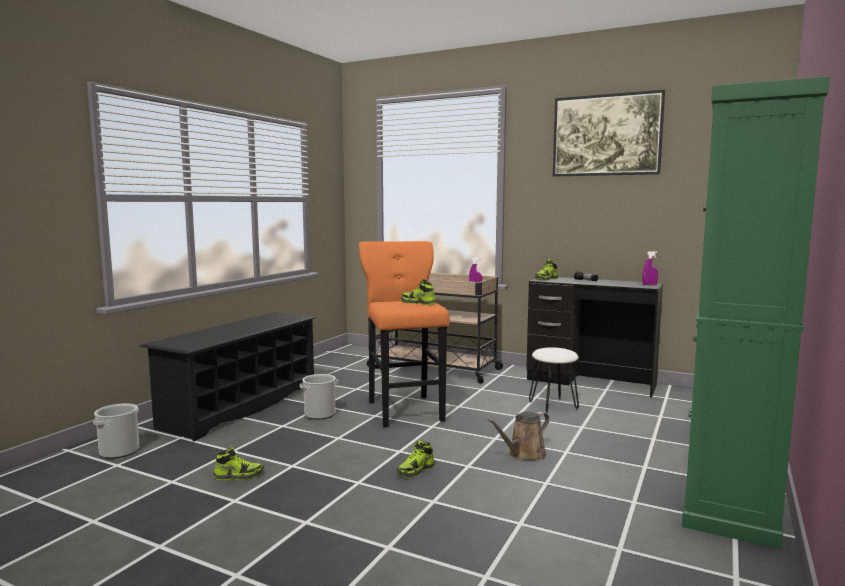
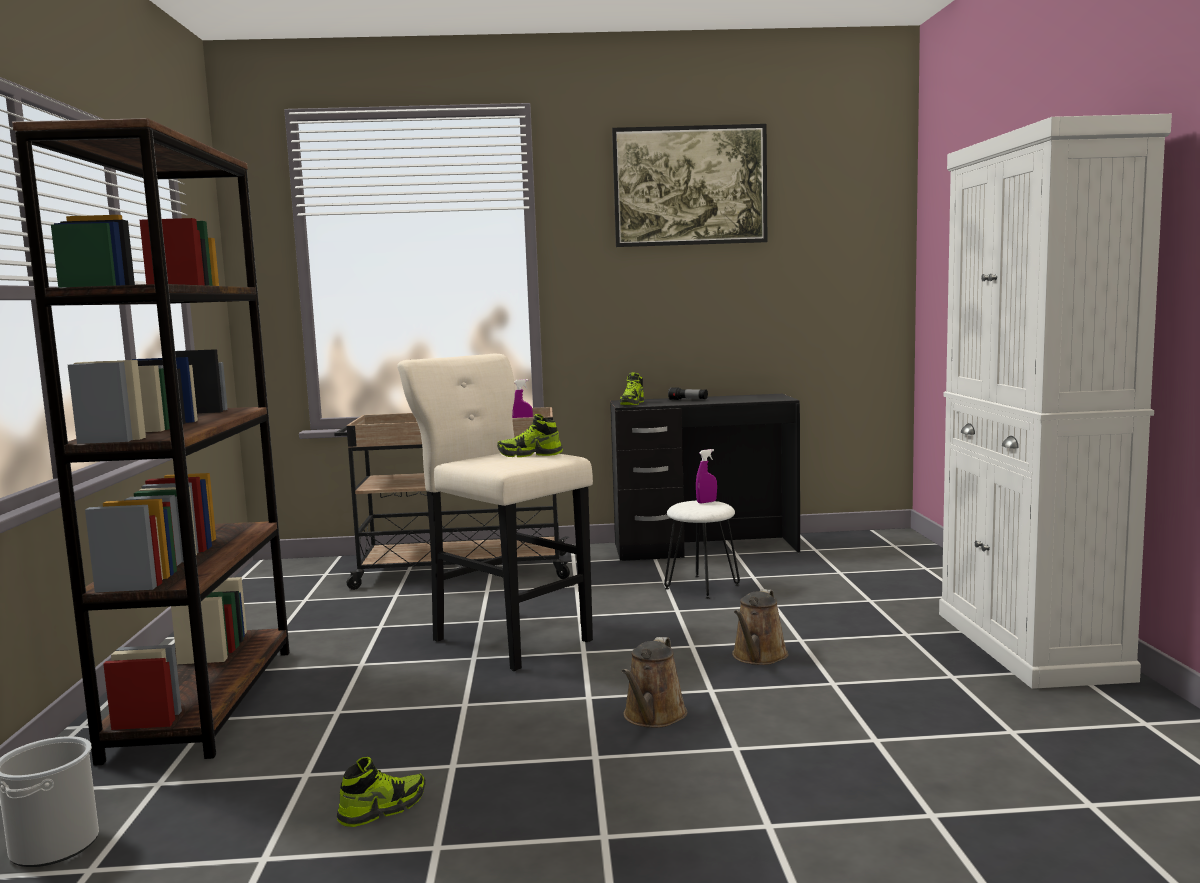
camera: 30 degrees left, 0 degrees up
black shoe rack [139,312,316,441] -> brown bookcase [12,118,290,766]
bucket [300,374,338,419] -> none
orange stool [359,241,450,428] -> beige stool [397,354,593,671]
shoe [397,440,435,478] -> brown watering can [621,637,687,728]
purple spray bottle [643,251,658,285] -> purple spray bottle moved to [696,449,717,503]
green cabinet [682,76,830,549] -> white cabinet [939,114,1172,689]

